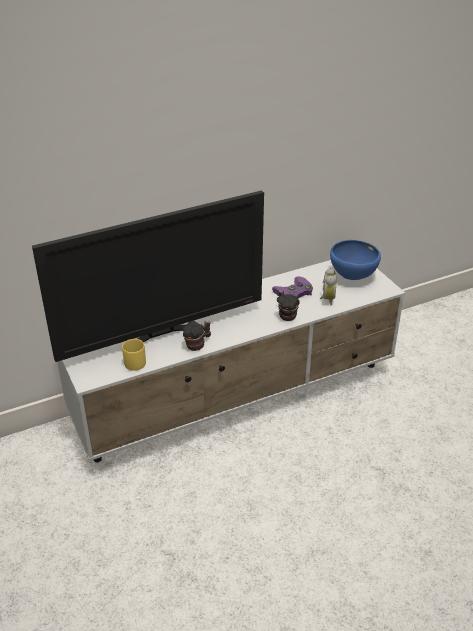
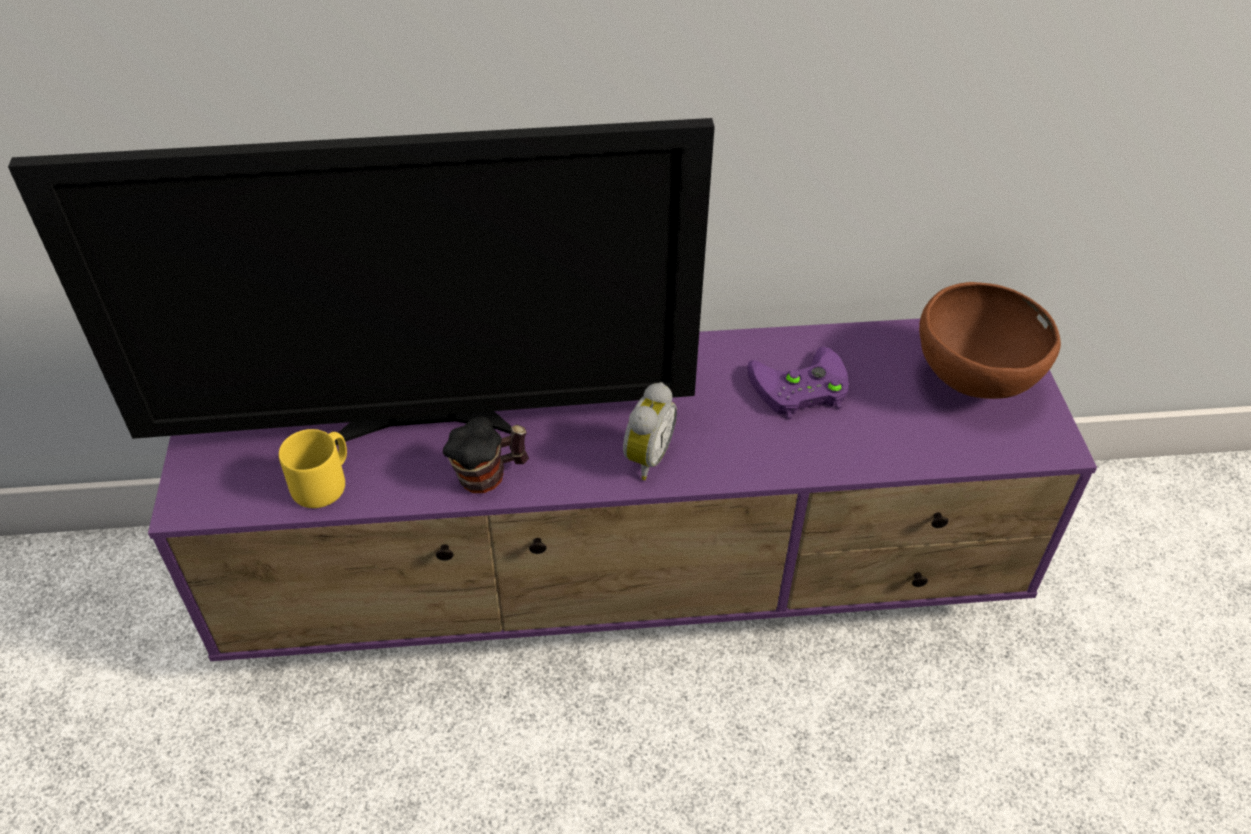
camera: 20 degrees right, 10 degrees up
white tv stand [57,260,405,462] -> purple tv stand [148,319,1097,661]
mug [277,291,299,321] -> none
alarm clock [320,268,336,305] -> alarm clock moved to [623,382,677,480]
blue bowl [330,240,381,280] -> brown bowl [919,282,1061,399]

